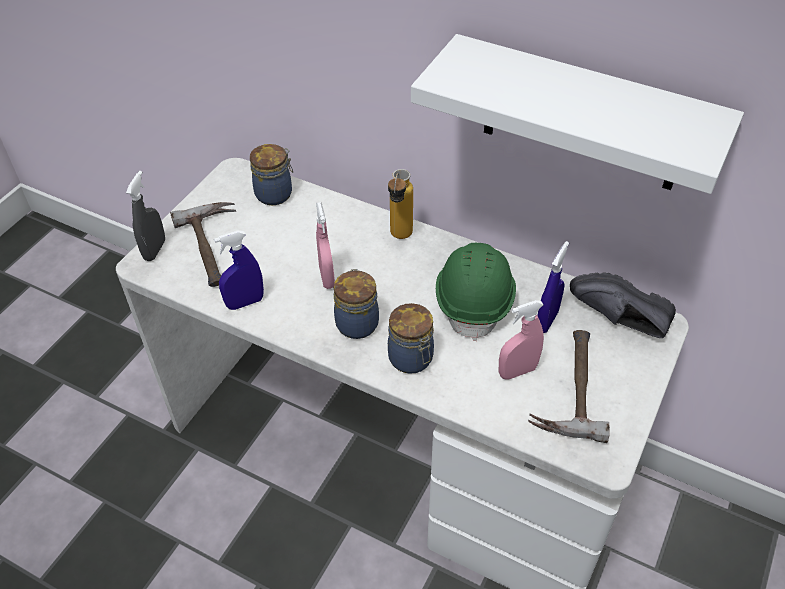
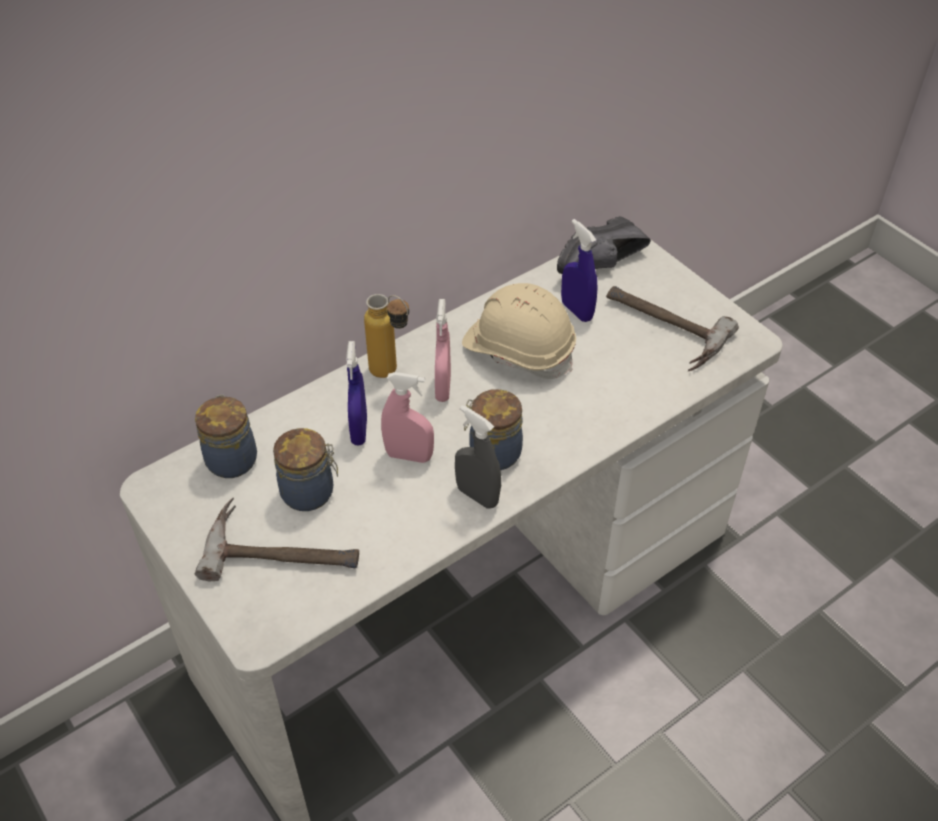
camera: 65 degrees left, 0 degrees up
grey spray bottle [126,171,165,261] -> grey spray bottle moved to [455,405,501,509]
blue spray bottle [214,231,264,310] -> blue spray bottle moved to [346,341,367,446]
jar [388,303,434,374] -> jar moved to [273,428,338,511]
white shelf [411,34,744,194] -> none
green hard hat [436,243,516,341] -> beige hard hat [462,283,576,379]
pink spray bottle [499,300,544,380] -> pink spray bottle moved to [435,299,451,402]

